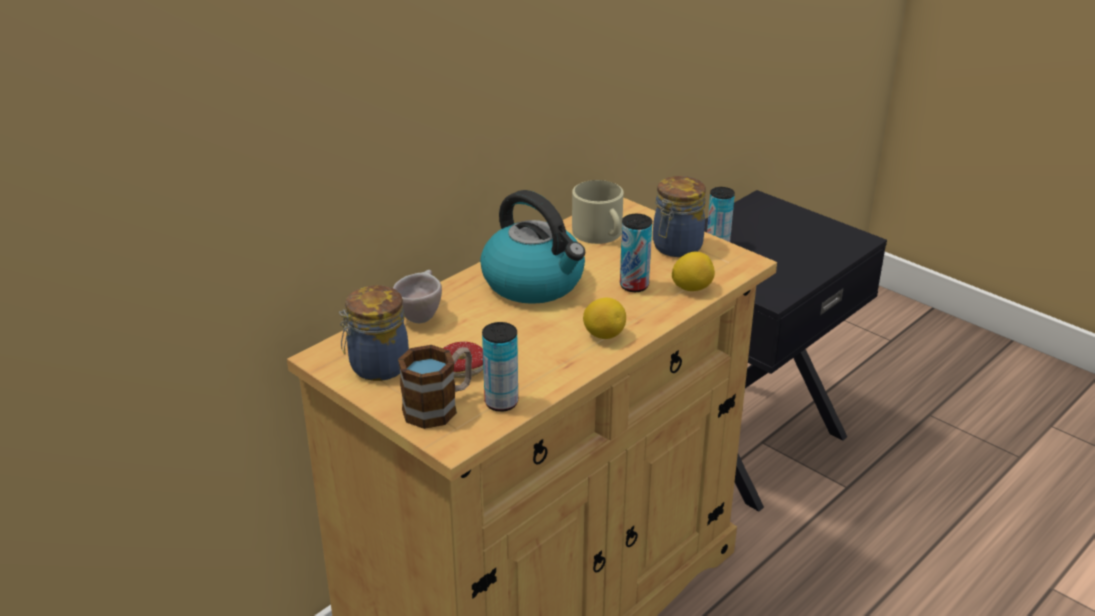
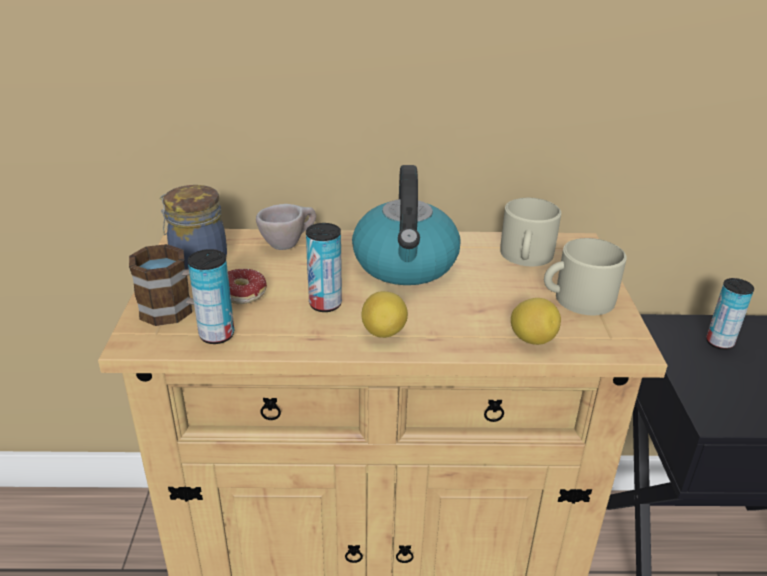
camera: 45 degrees right, 0 degrees up
can [620,214,652,292] -> can moved to [306,223,342,312]
jar [653,176,706,257] -> beige mug [544,238,627,315]

